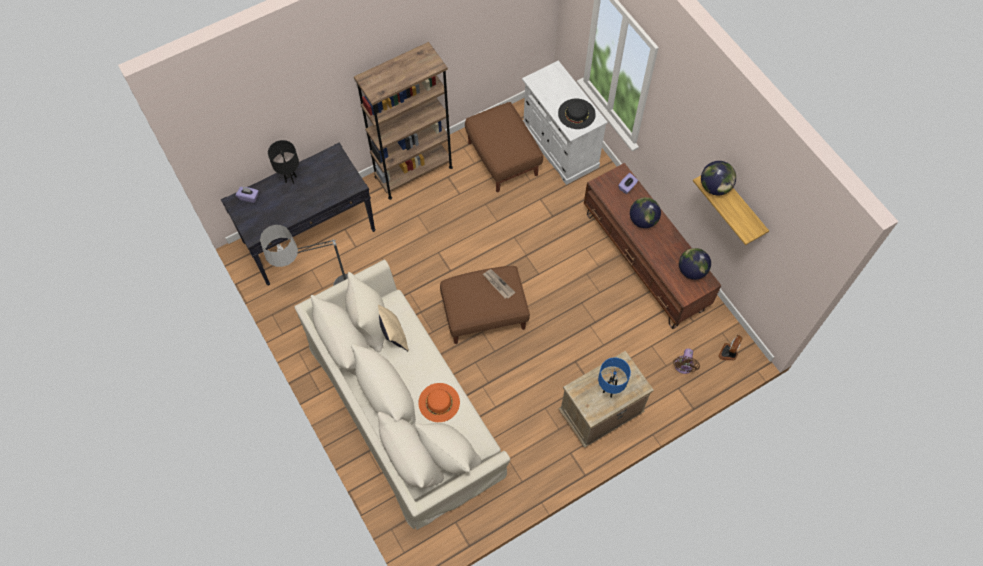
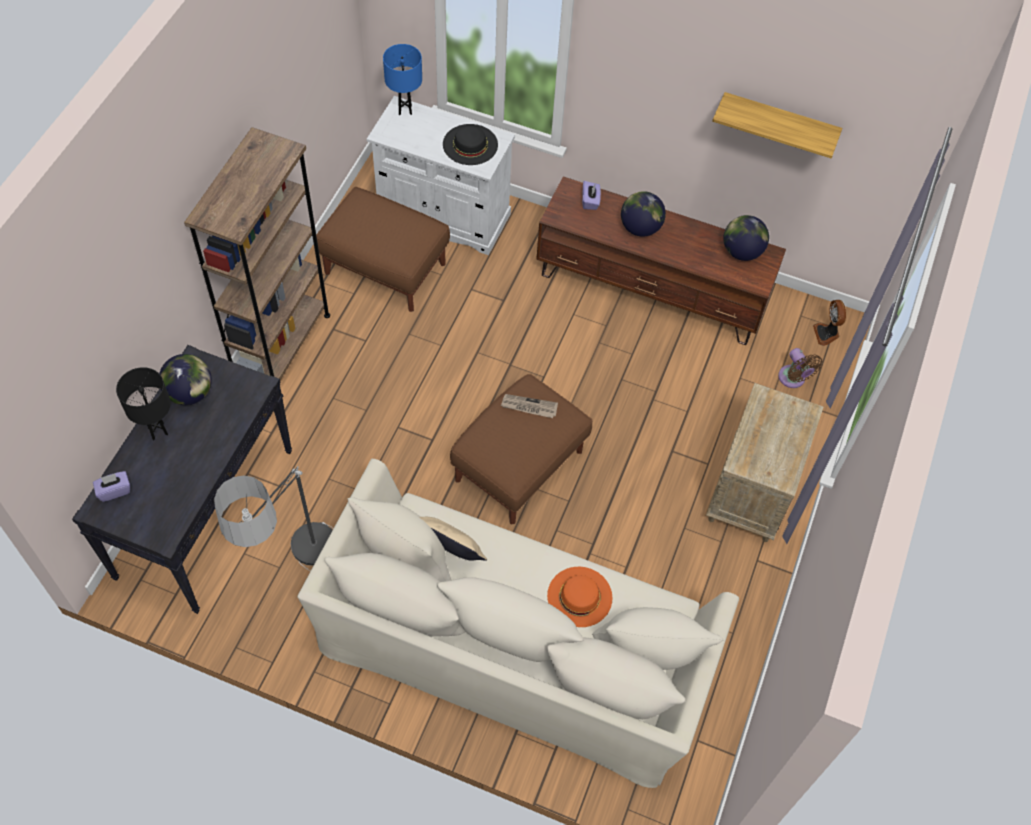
camera: 40 degrees left, 5 degrees down
blue table lamp [598,358,631,398] -> blue table lamp moved to [383,44,422,115]
globe [701,161,736,195] -> globe moved to [159,354,212,405]

